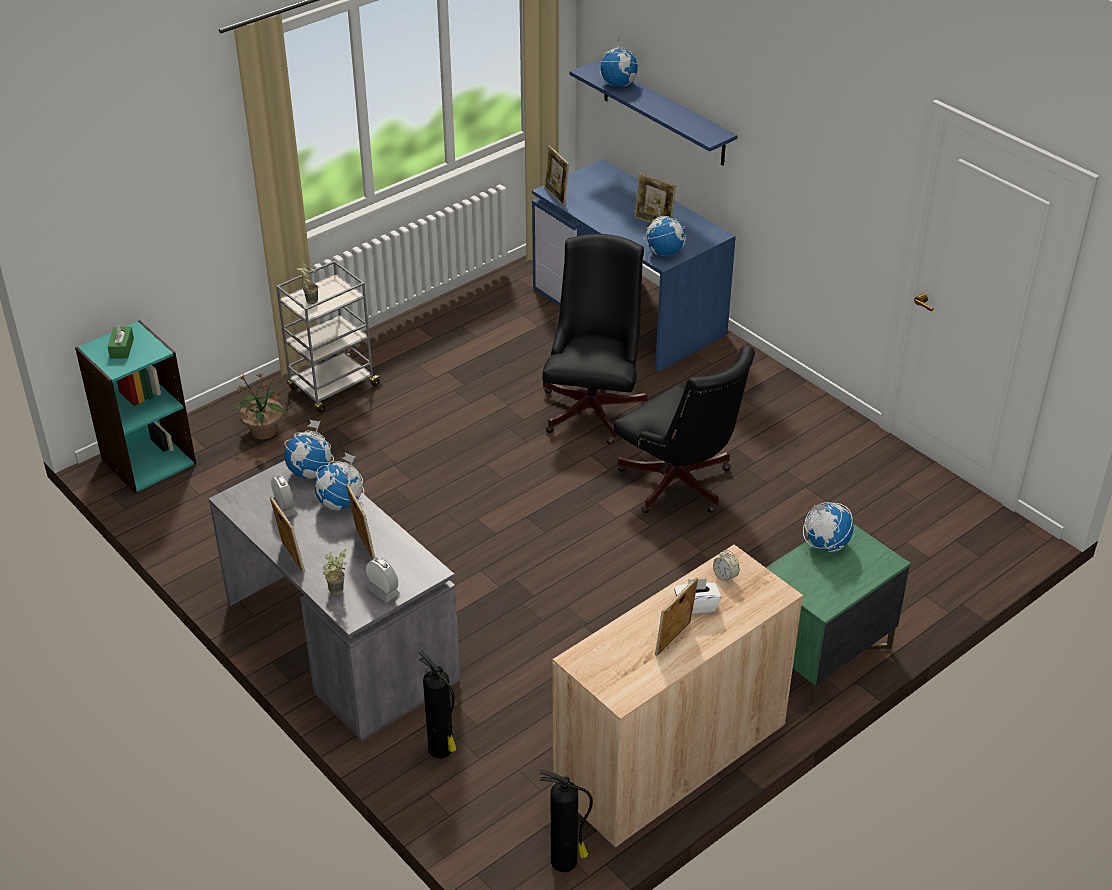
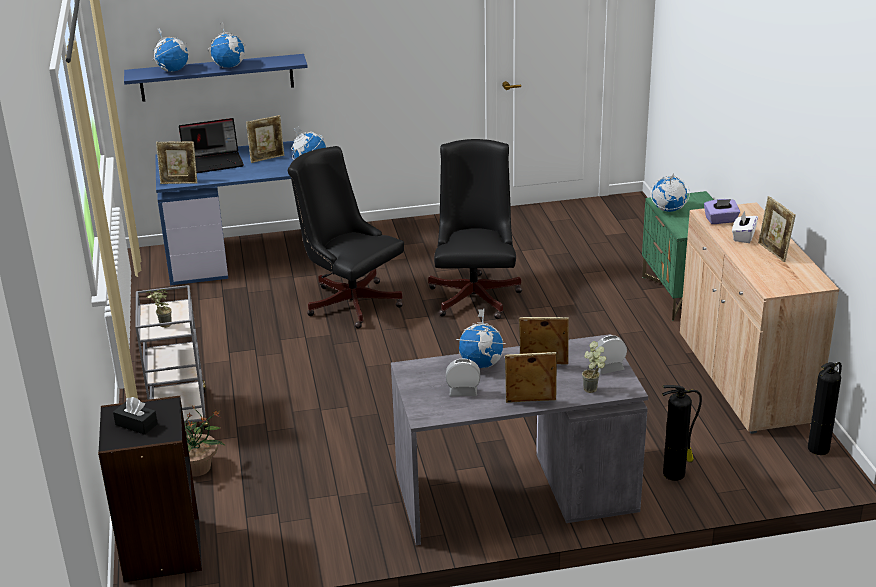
camera: 60 degrees left, 10 degrees down
turquoise bookcase [75,320,196,493] -> black bookcase [98,396,202,582]
green tissue box [108,323,134,359] -> black tissue box [113,397,158,435]
globe [284,420,334,479] -> globe moved to [208,23,245,68]
black office chair [614,345,755,513] -> black office chair turned 75 degrees counterclockwise [428,139,522,319]
alarm clock [713,550,740,583] -> purple tissue box [704,199,740,224]
none -> laptop [179,118,244,173]

